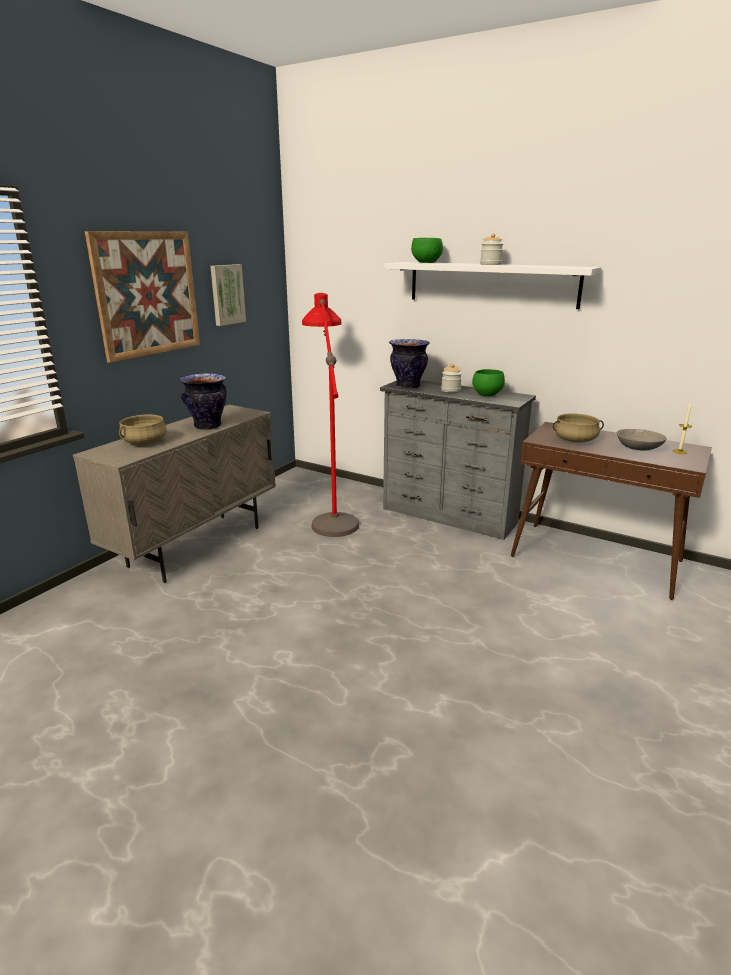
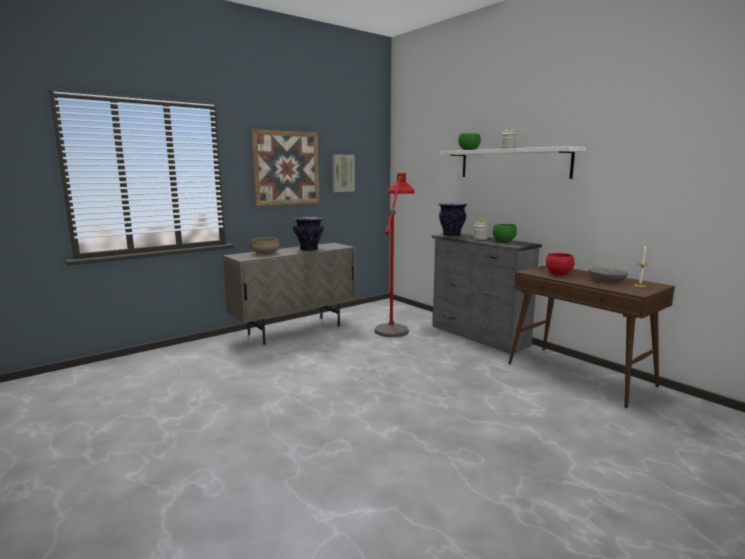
camera: 20 degrees right, 10 degrees down
beige cooking pot [553,413,604,442] -> red bowl [546,253,574,275]

